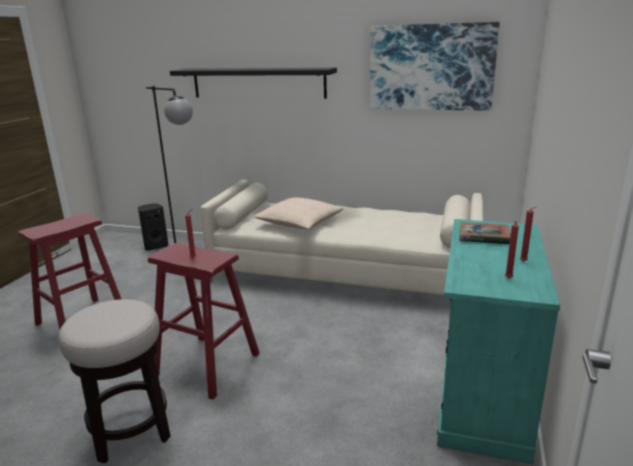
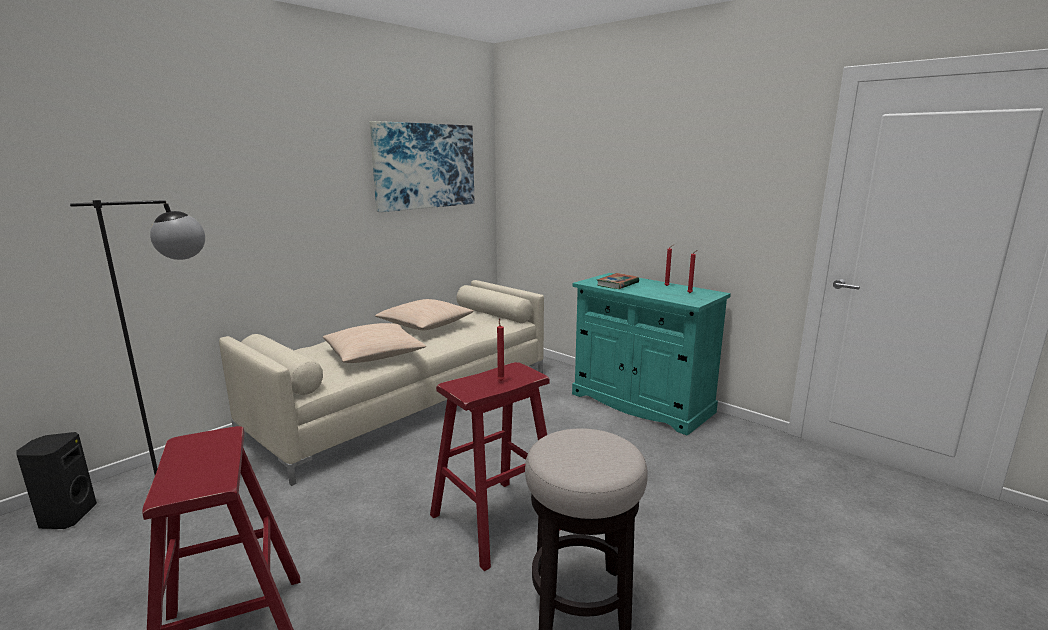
camera: 65 degrees left, 5 degrees down
black shelf [170,68,337,99] -> none
none -> beige pillow [375,299,474,330]

